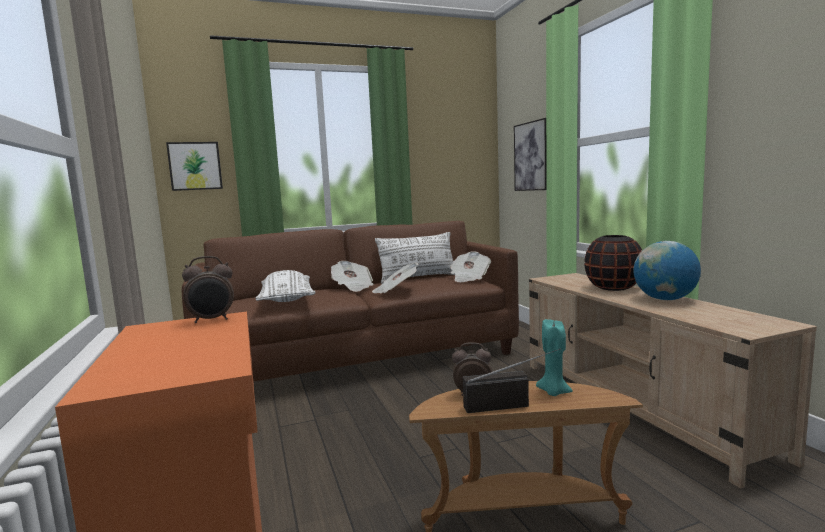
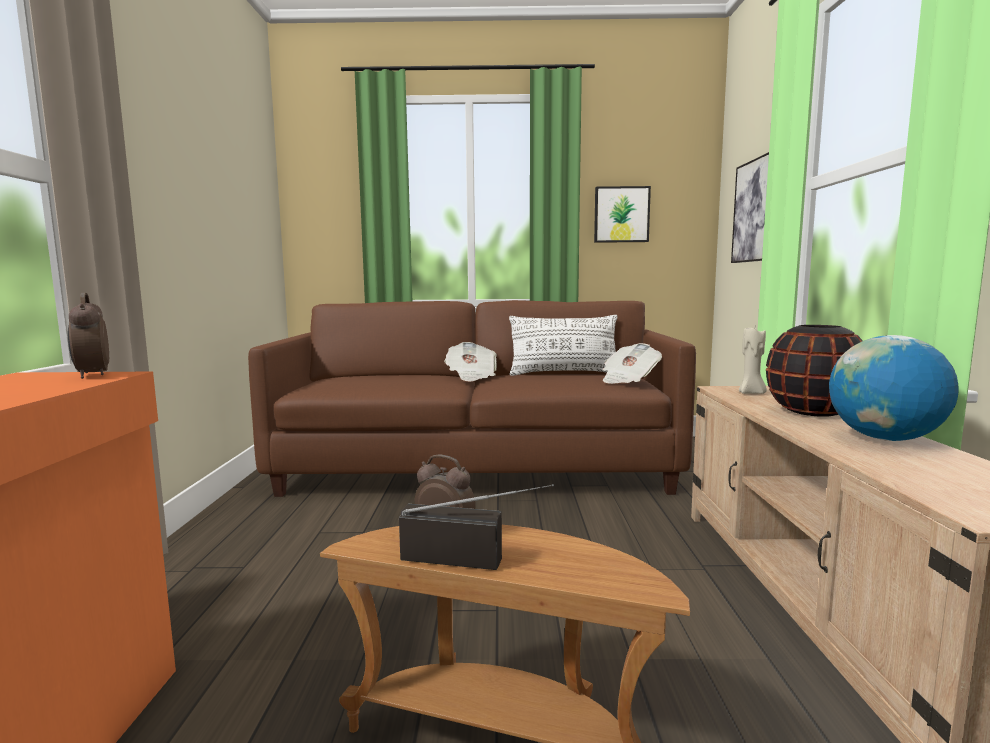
camera: 20 degrees right, 0 degrees up
picture [166,142,223,191] -> picture moved to [594,186,651,243]
alarm clock [182,256,234,323] -> alarm clock turned 60 degrees clockwise [68,293,109,379]
white pillow [256,270,316,302] -> none
newspaper [372,263,419,294] -> none
turquoise candle [536,319,573,396] -> none
none -> beige candle [739,328,767,394]

